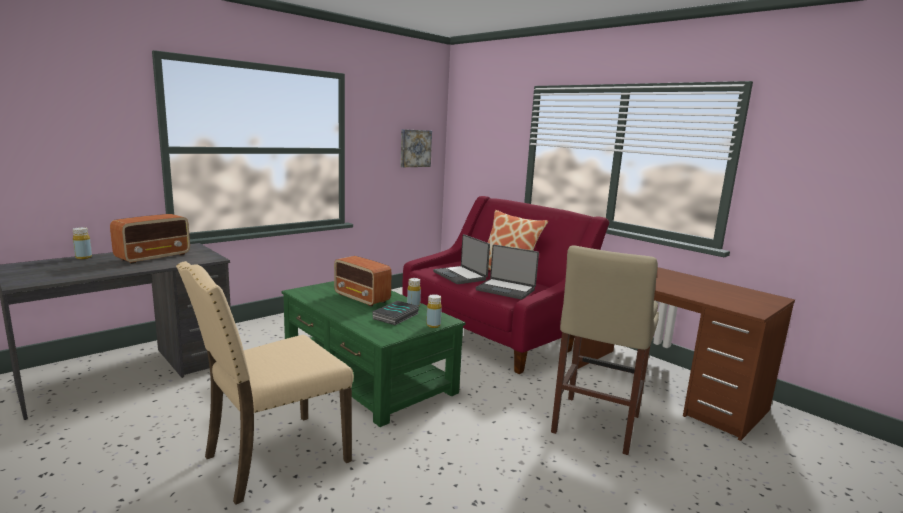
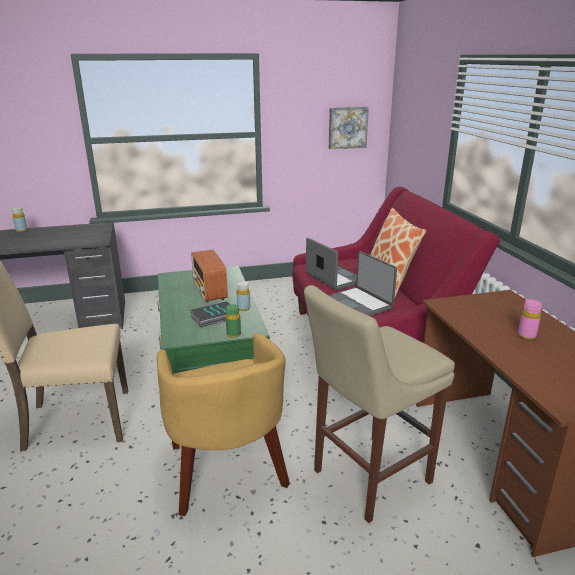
camera: 30 degrees right, 10 degrees up
radio [110,214,190,264] -> none
yellow bottle [426,294,442,328] -> green bottle [226,304,241,338]
laptop [433,234,490,284] -> laptop turned 150 degrees clockwise [306,238,357,290]
none -> yellow armchair [157,333,290,516]
none -> pink bottle [518,300,542,340]

